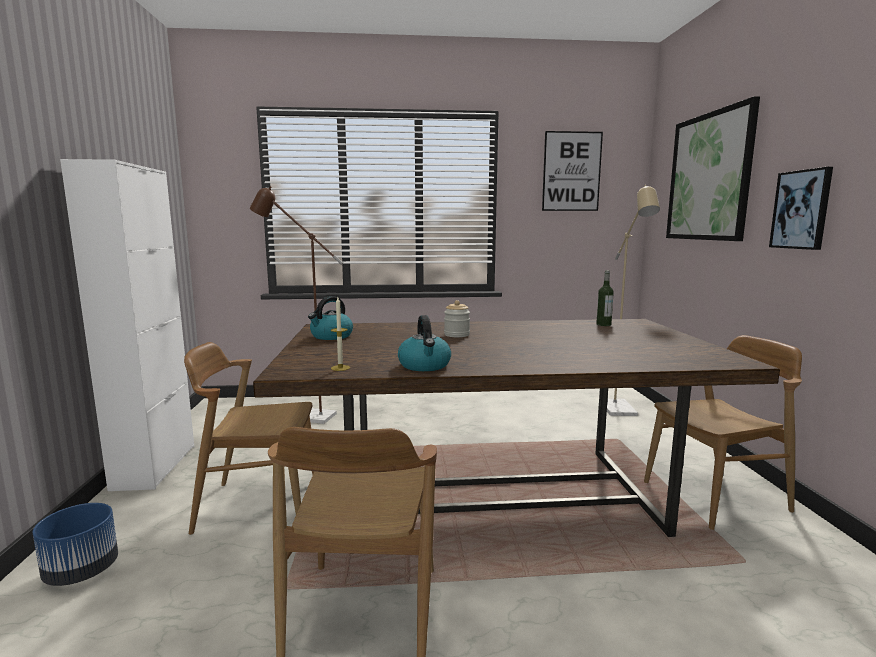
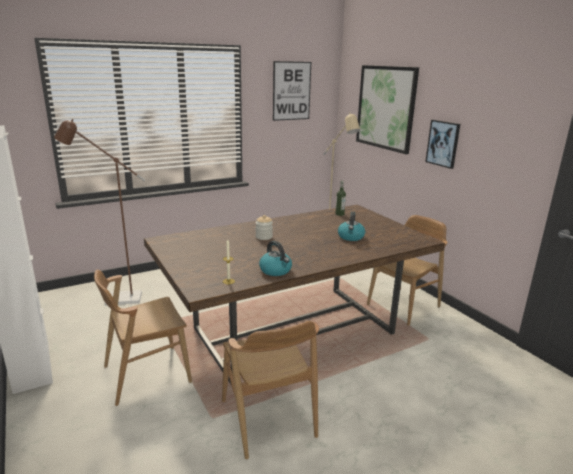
camera: 25 degrees left, 10 degrees up
blue planter [33,503,118,586] -> none
kettle [308,296,353,340] -> kettle moved to [338,212,365,241]

